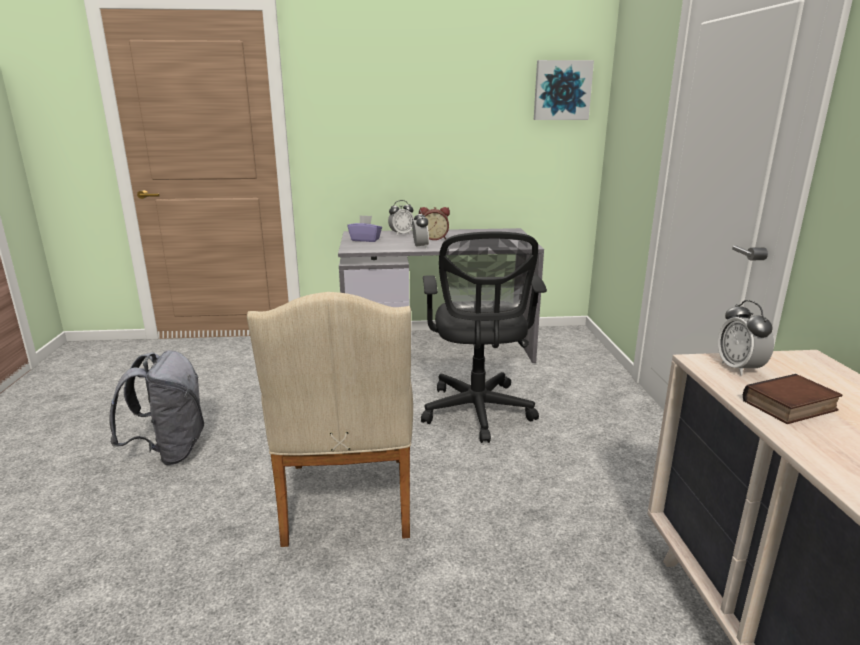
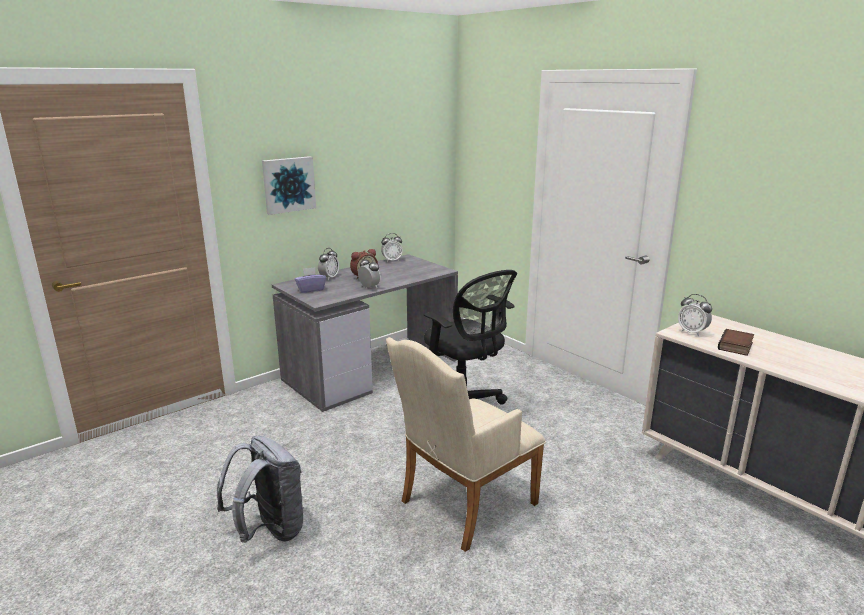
camera: 35 degrees left, 0 degrees up
beige armchair [247,292,413,547] -> beige armchair turned 90 degrees clockwise [386,337,546,552]
picture [534,60,594,120] -> picture moved to [262,156,316,215]
none -> alarm clock [381,233,403,262]

